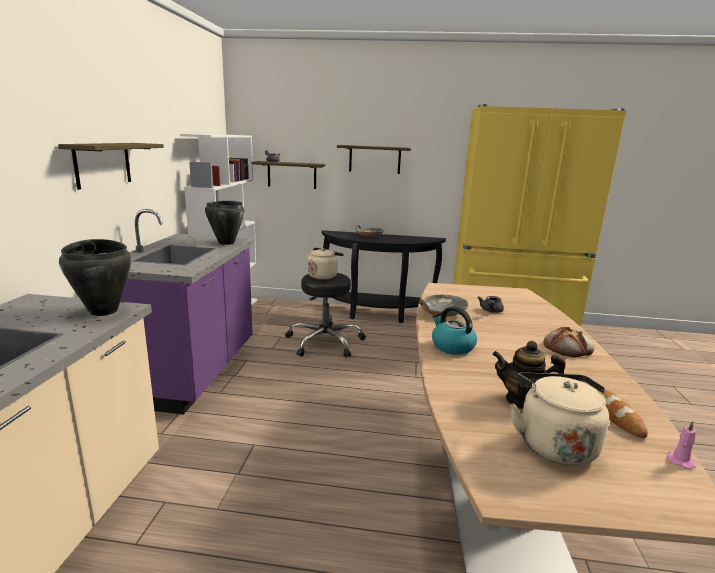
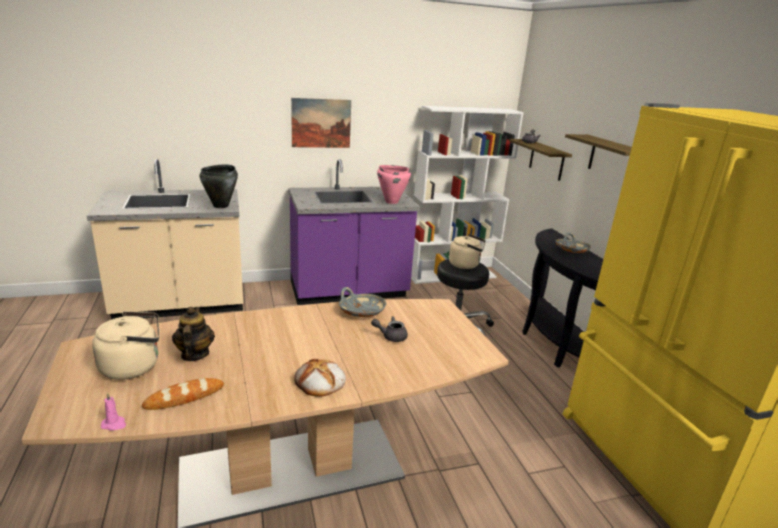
camera: 65 degrees right, 5 degrees up
shelf [58,143,164,190] -> picture [291,98,351,148]
black cooking pot [205,201,244,245] -> pink cooking pot [377,165,411,204]
kettle [432,306,477,355] -> none

